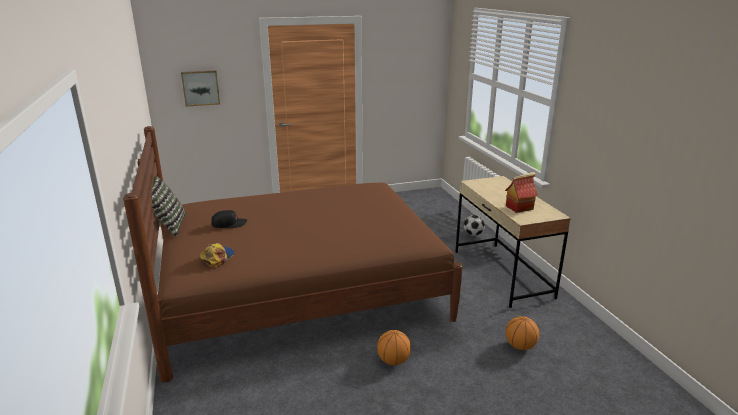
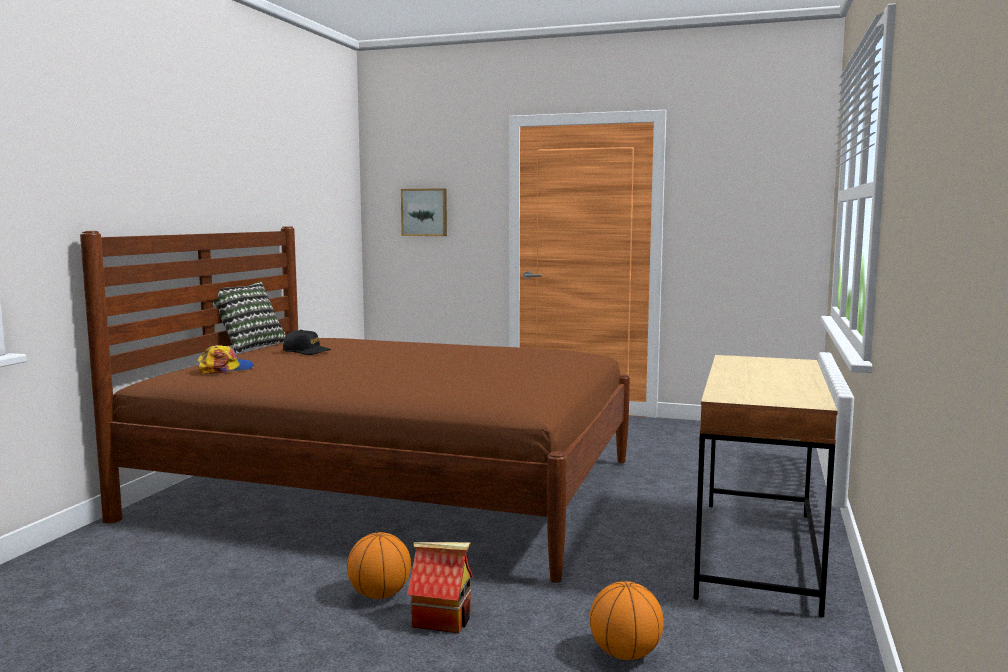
camera: 35 degrees right, 15 degrees down
football [464,215,485,236] -> none
toy house [505,172,538,213] -> toy house moved to [407,542,473,633]

